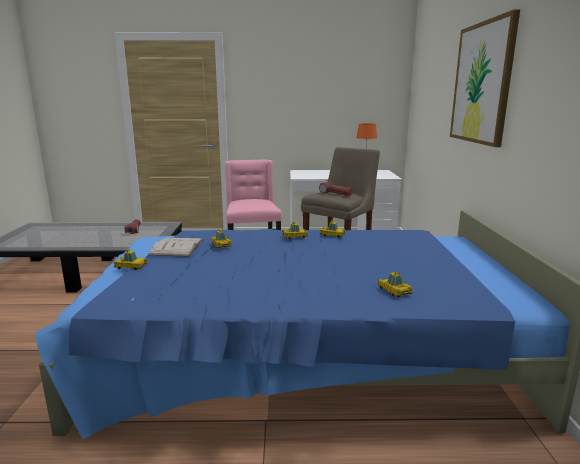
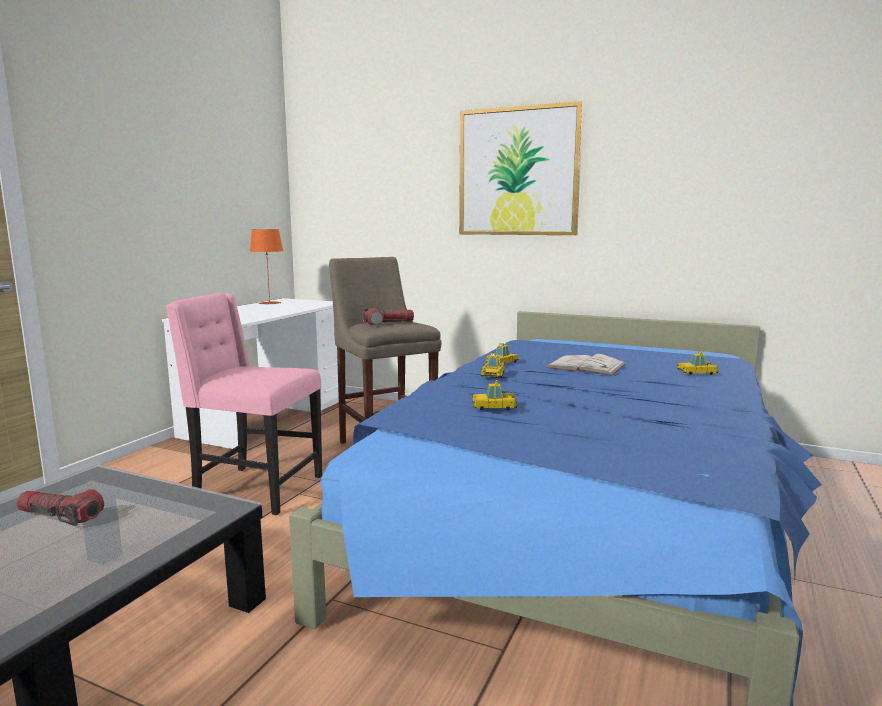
camera: 65 degrees left, 5 degrees down
toy car [114,249,147,270] -> none
white book [148,238,203,257] -> white book moved to [546,354,626,375]

